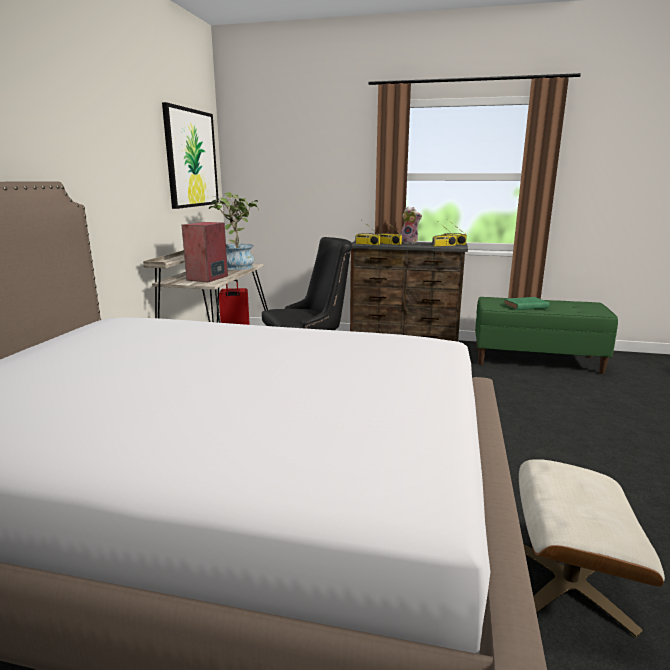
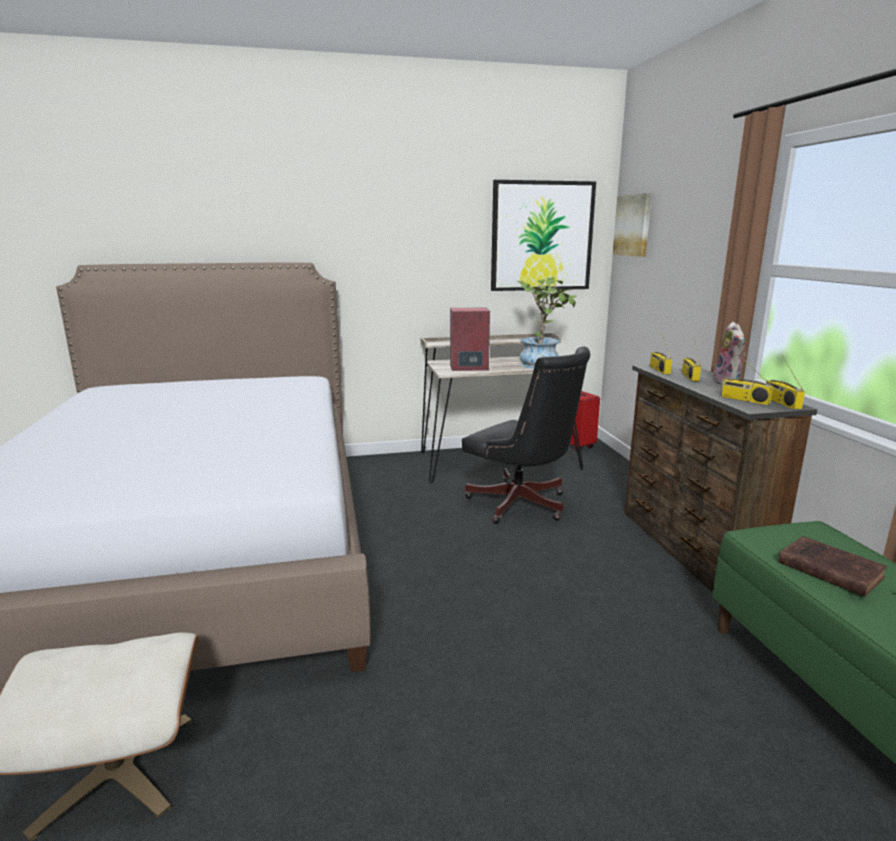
camera: 65 degrees right, 0 degrees up
green book [504,297,549,310] -> brown book [778,536,888,597]
none -> picture [613,193,652,257]

